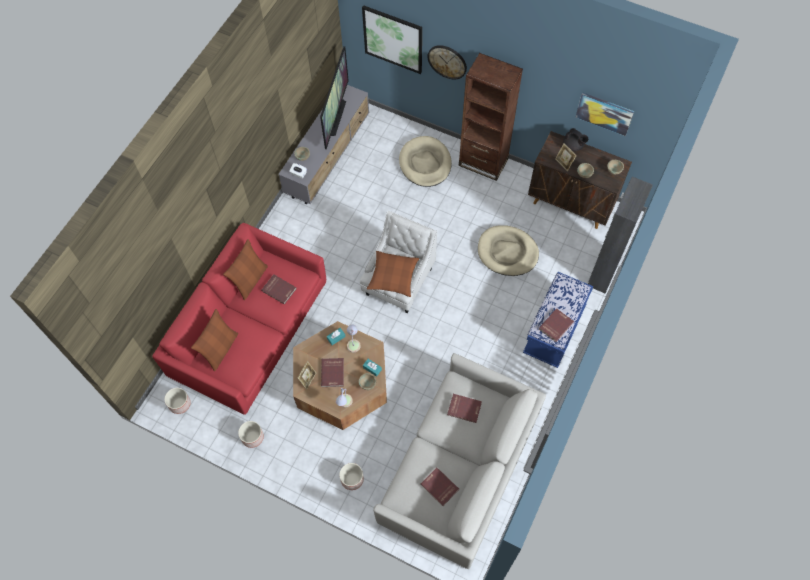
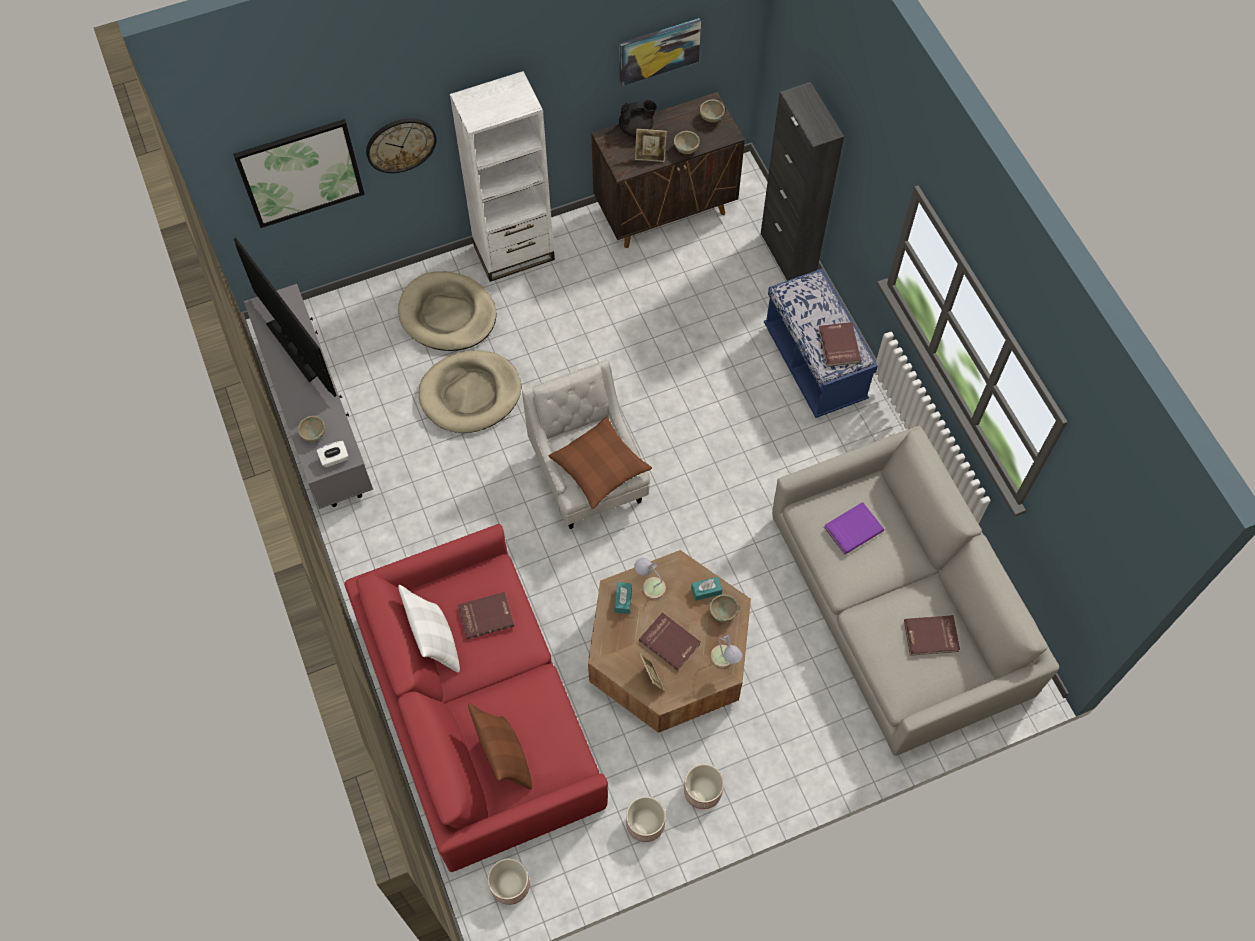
camera: 50 degrees left, 0 degrees up
brown pillow [223,239,268,300] -> white pillow [398,585,460,672]
planter [339,463,364,490] -> planter moved to [684,764,724,809]
red book [447,394,482,423] -> purple book [824,502,884,554]
brown bookcase [459,53,523,181] -> white bookcase [450,71,555,282]
beige dog bed [478,225,539,276] -> beige dog bed moved to [418,350,521,433]

